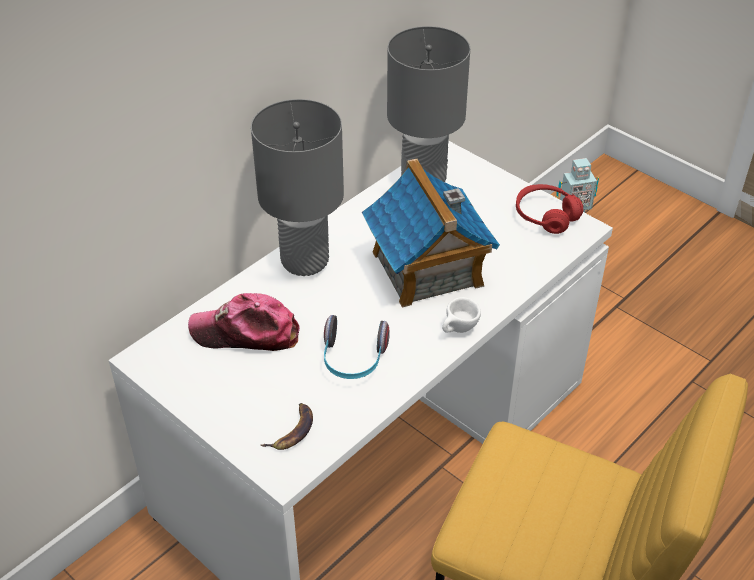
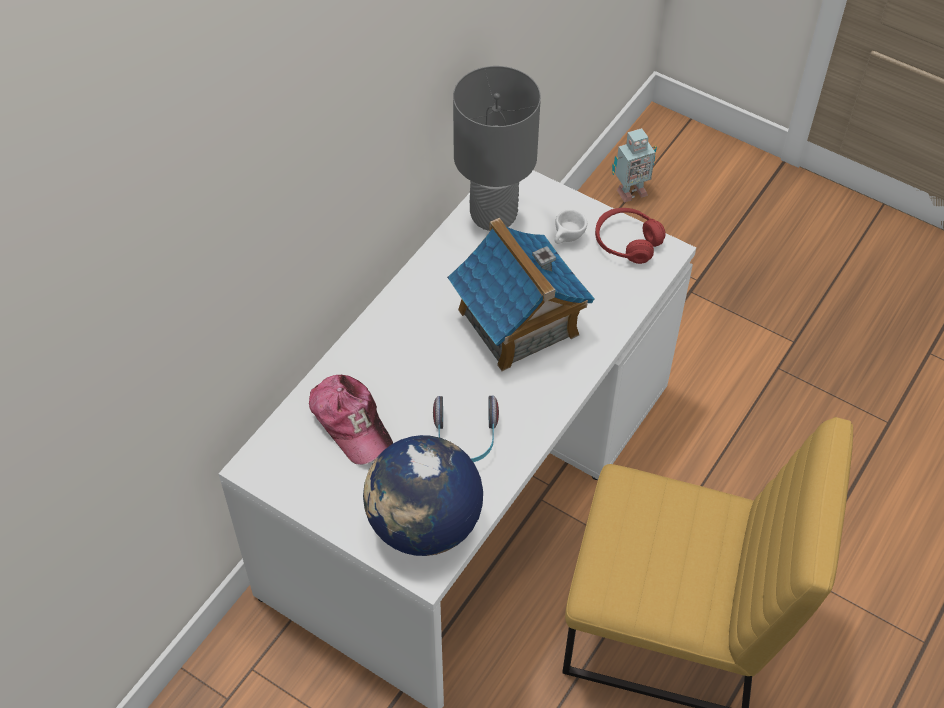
camera: 10 degrees left, 10 degrees up
cap [188,293,300,351] -> cap turned 120 degrees counterclockwise [309,375,393,465]
grey table lamp [251,99,344,276] -> none
banana [261,403,313,450] -> globe [363,435,483,556]
white cup [442,297,481,333] -> white cup moved to [554,209,587,244]

